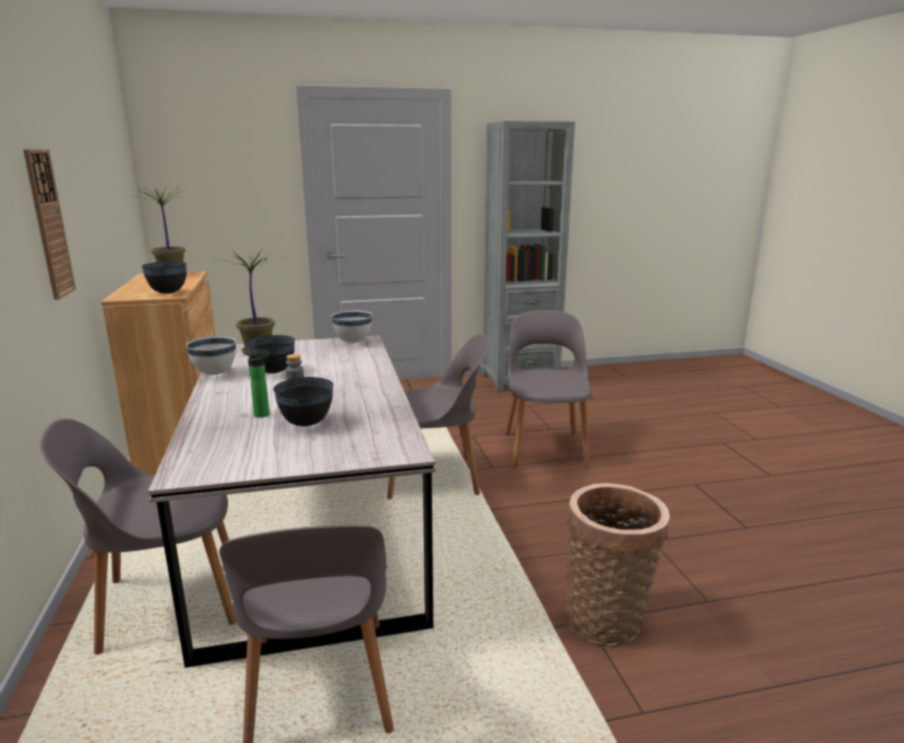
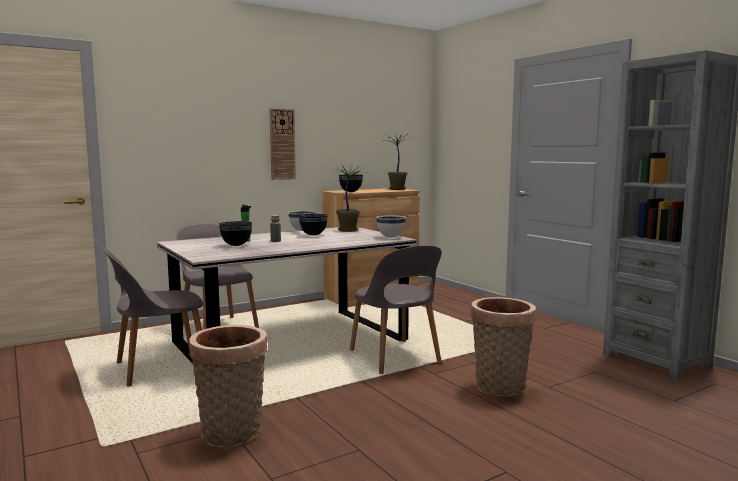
camera: 70 degrees right, 10 degrees down
grey chair [506,310,592,468] -> basket [471,297,536,396]

